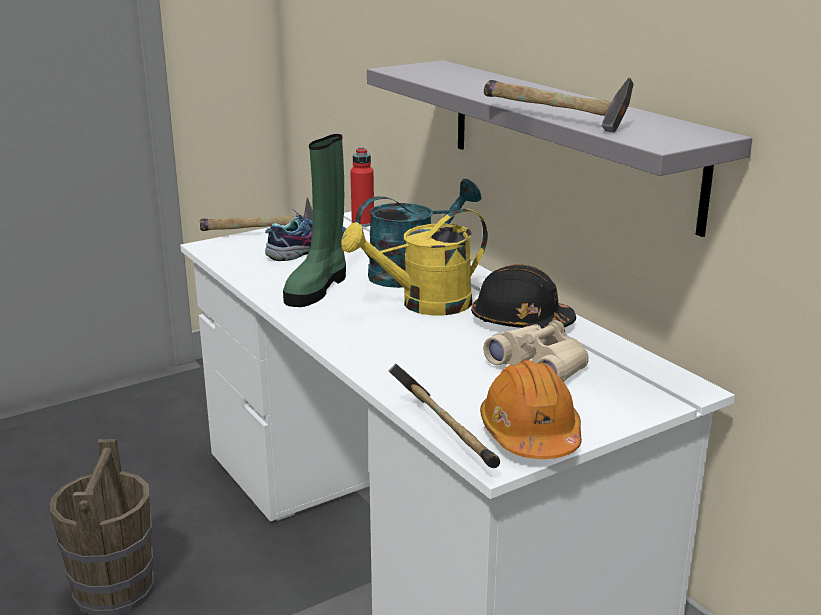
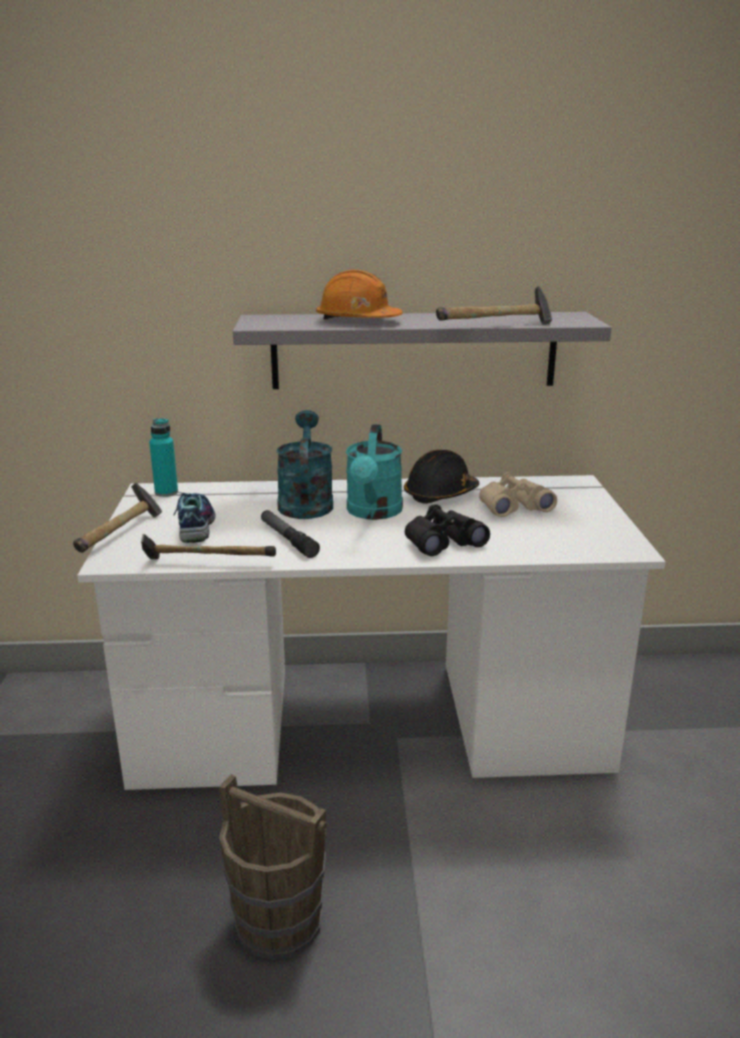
camera: 60 degrees left, 0 degrees up
green boot [283,134,346,307] -> flashlight [261,510,320,558]
yellow watering can [341,209,488,315] -> turquoise watering can [346,424,403,520]
red bottle [350,148,374,227] -> turquoise bottle [149,418,178,497]
hammer [389,363,500,468] -> hammer moved to [141,534,276,559]
orange hard hat [480,360,582,459] -> orange hard hat moved to [316,270,403,320]
none -> black binoculars [405,504,490,556]

